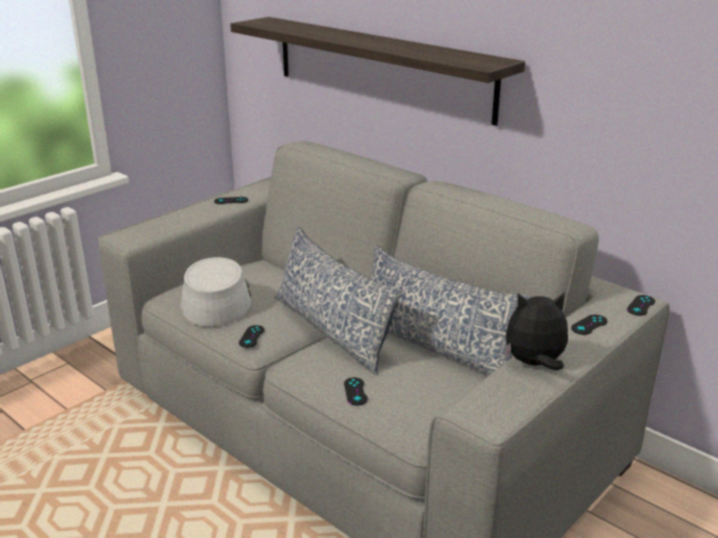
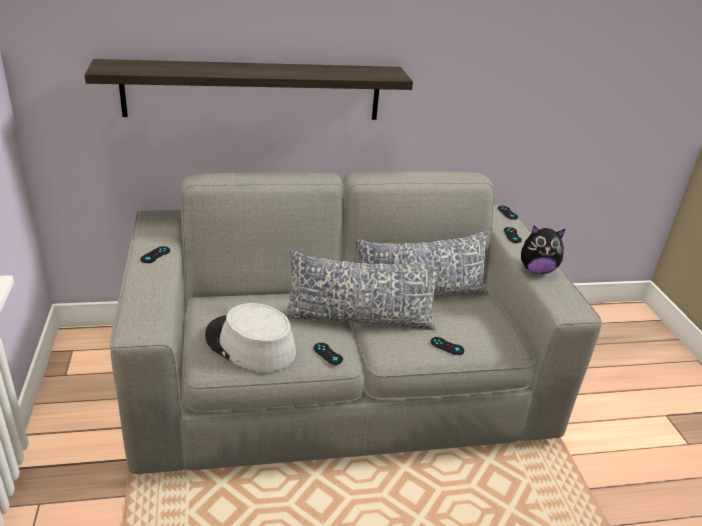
camera: 55 degrees left, 5 degrees up
plush toy [504,292,568,370] -> plush toy turned 120 degrees counterclockwise [521,226,565,274]

